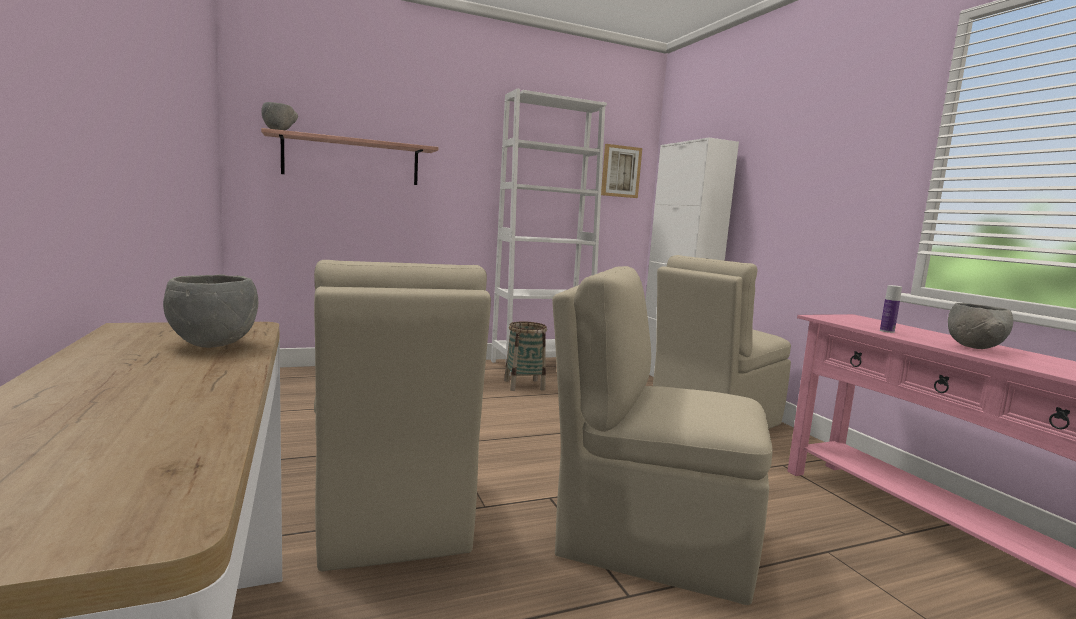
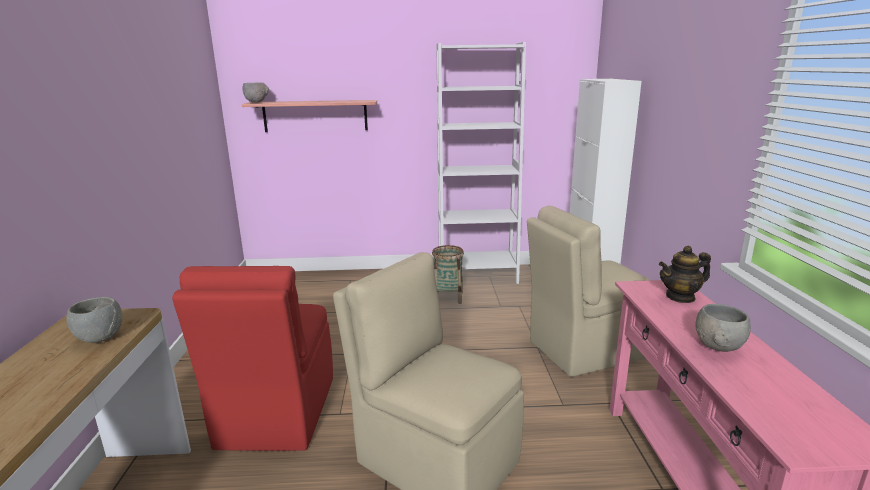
camera: 20 degrees right, 10 degrees up
beige chair [314,260,491,571] -> red chair [172,266,333,451]
picture [601,144,642,198] -> none
bottle [880,285,902,333] -> none
none -> teapot [659,246,711,303]

